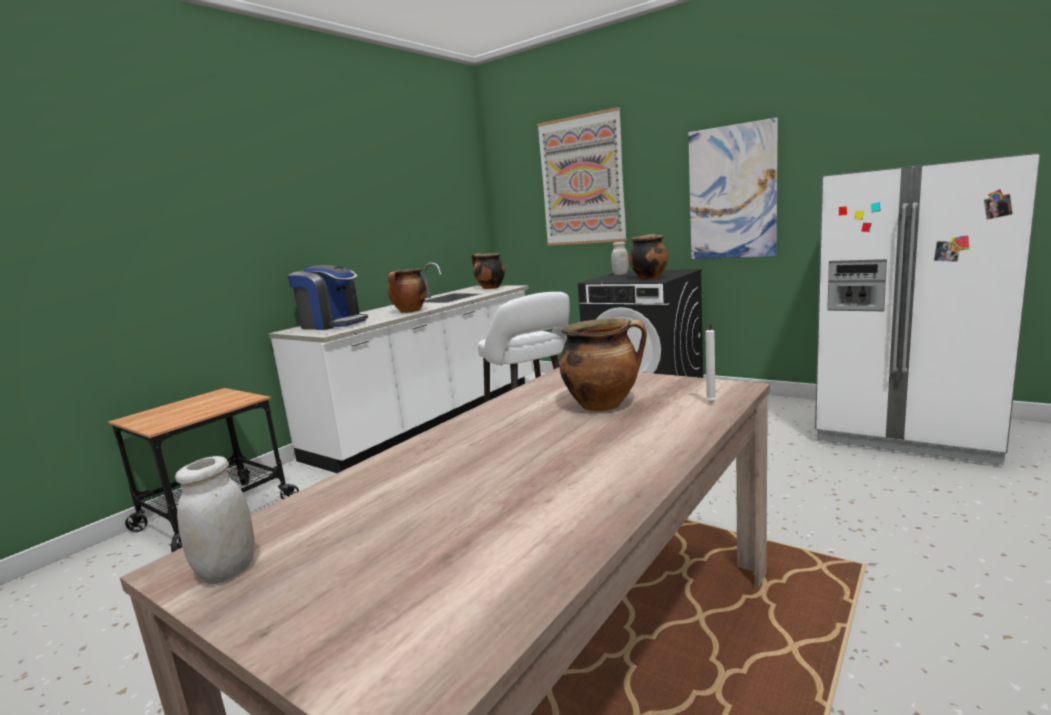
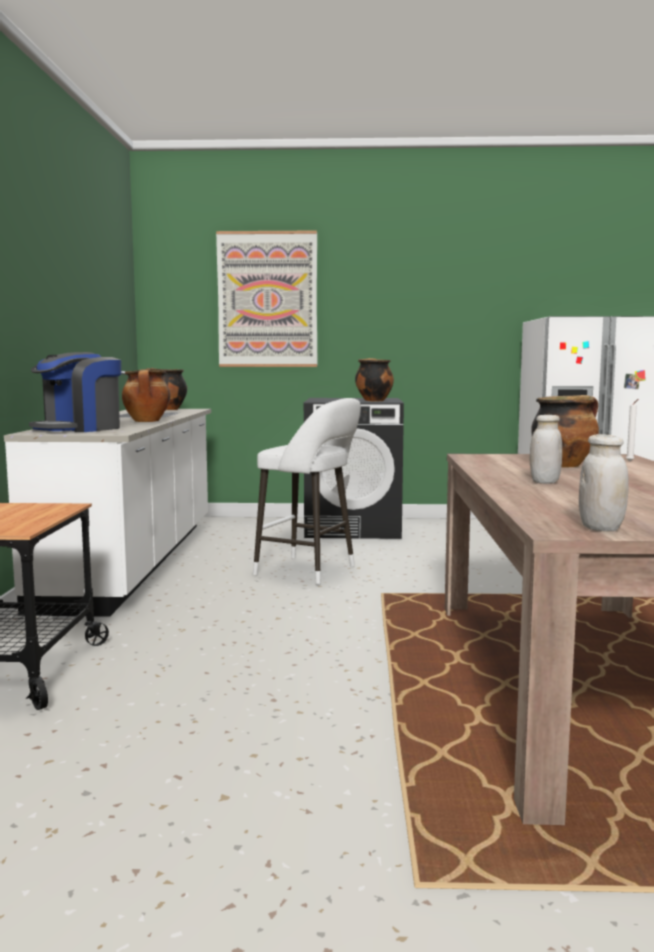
camera: 35 degrees left, 5 degrees down
coffee machine [287,265,368,330] -> coffee machine turned 135 degrees clockwise [29,352,121,432]
white jar [611,242,629,275] -> white jar moved to [530,415,562,484]
picture [688,118,778,259] -> none

